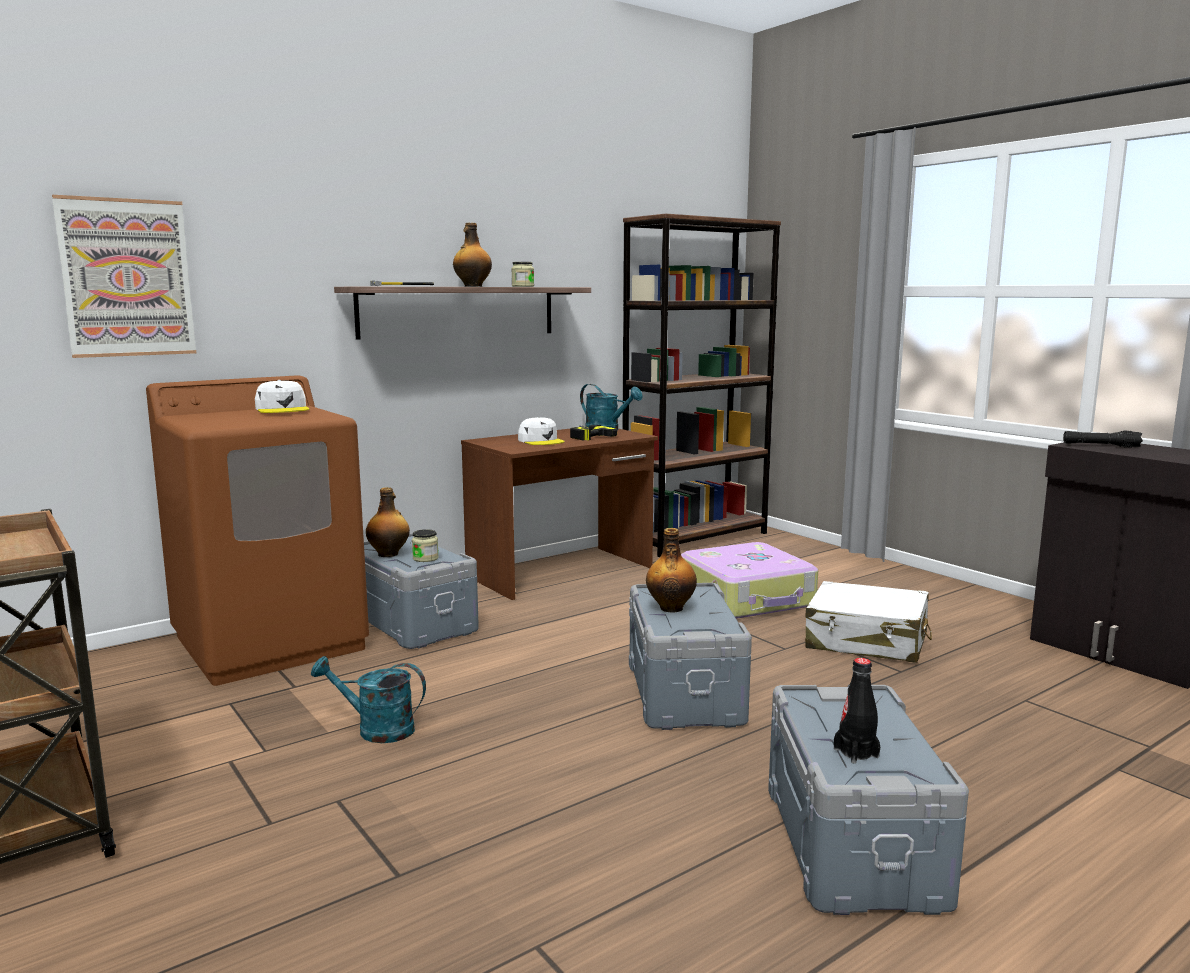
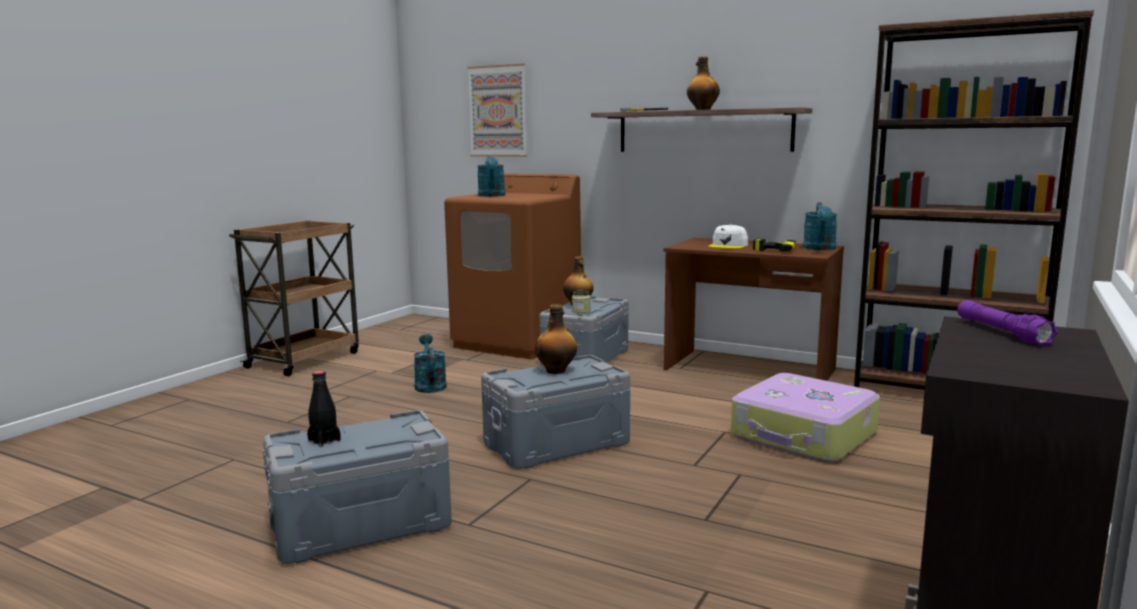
camera: 65 degrees right, 0 degrees up
white cap [255,380,310,413] -> none
jar [511,262,534,287] -> none
white suitcase [805,581,932,663] -> none
black flashlight [1063,431,1143,448] -> purple flashlight [957,300,1058,345]
none -> turquoise watering can [477,156,505,197]

